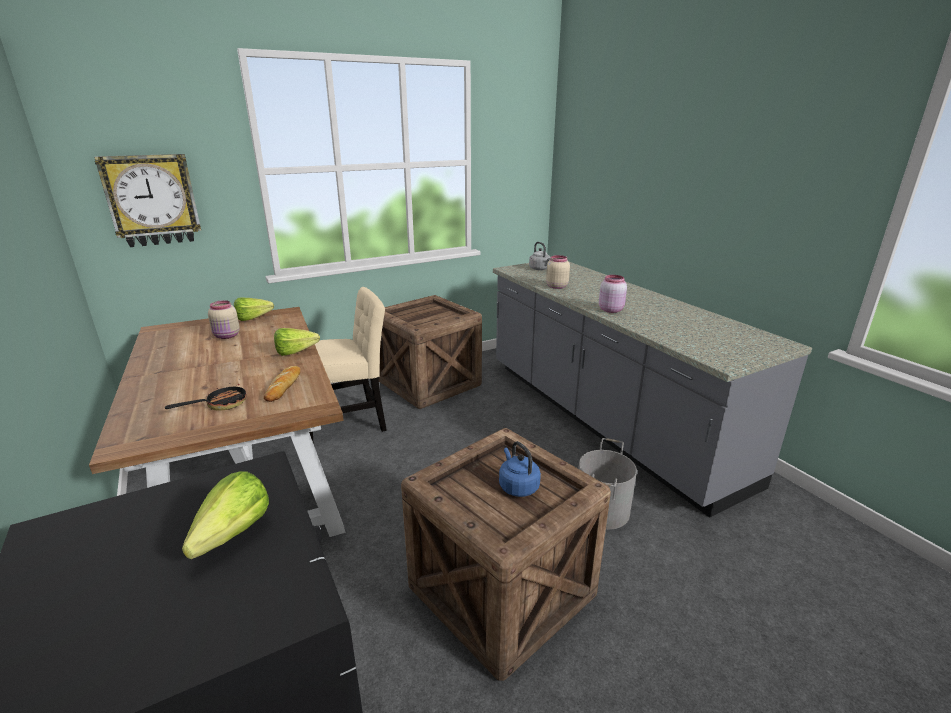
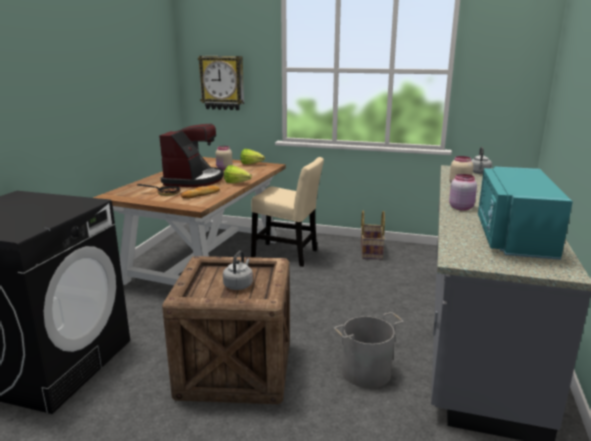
camera: 45 degrees right, 5 degrees down
lettuce [182,471,269,559] -> none
crate [378,295,482,409] -> basket [361,211,385,260]
blue kettle [499,441,541,497] -> grey kettle [223,251,253,290]
none -> coffee machine [159,123,224,187]
none -> turquoise microwave [478,167,573,260]

